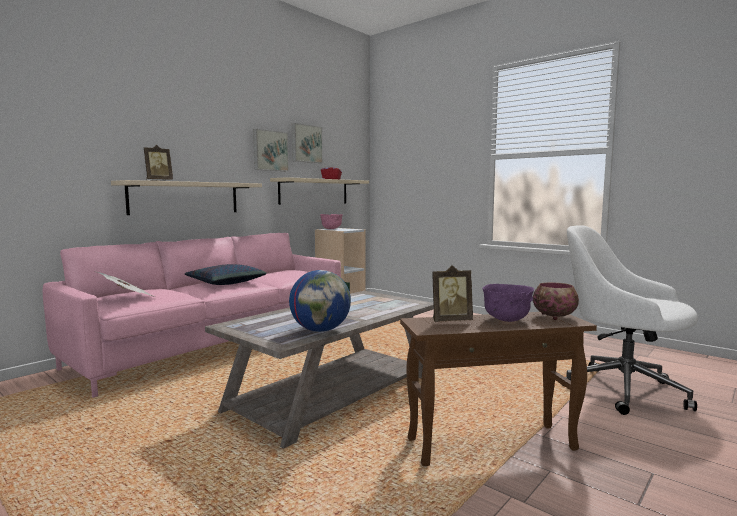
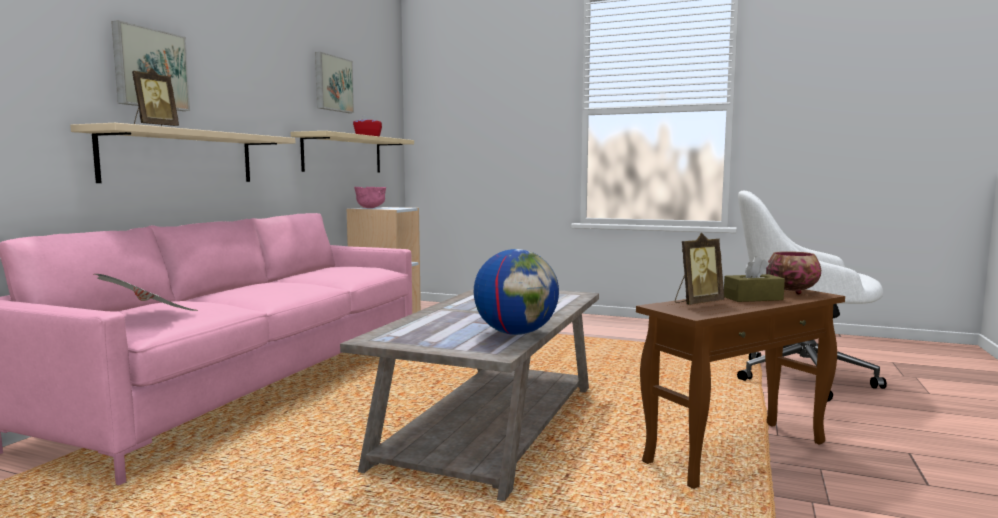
camera: 20 degrees left, 0 degrees up
blue pillow [184,264,266,285] -> none
picture [253,129,289,171] -> picture moved to [111,20,190,111]
purple bowl [482,284,534,322] -> brown tissue box [724,256,785,302]

